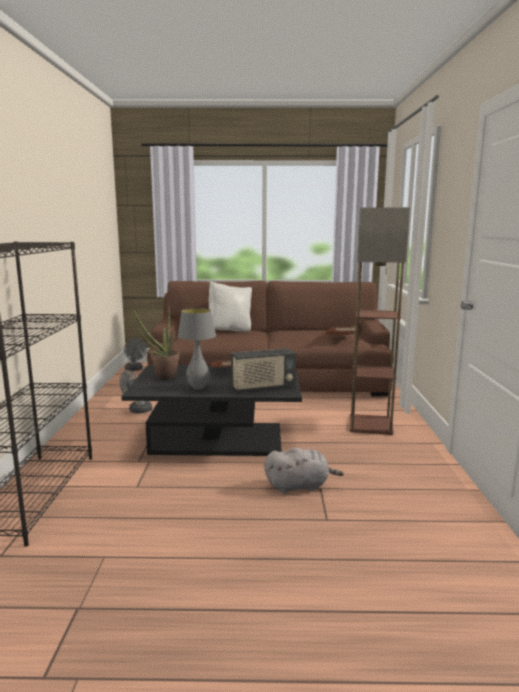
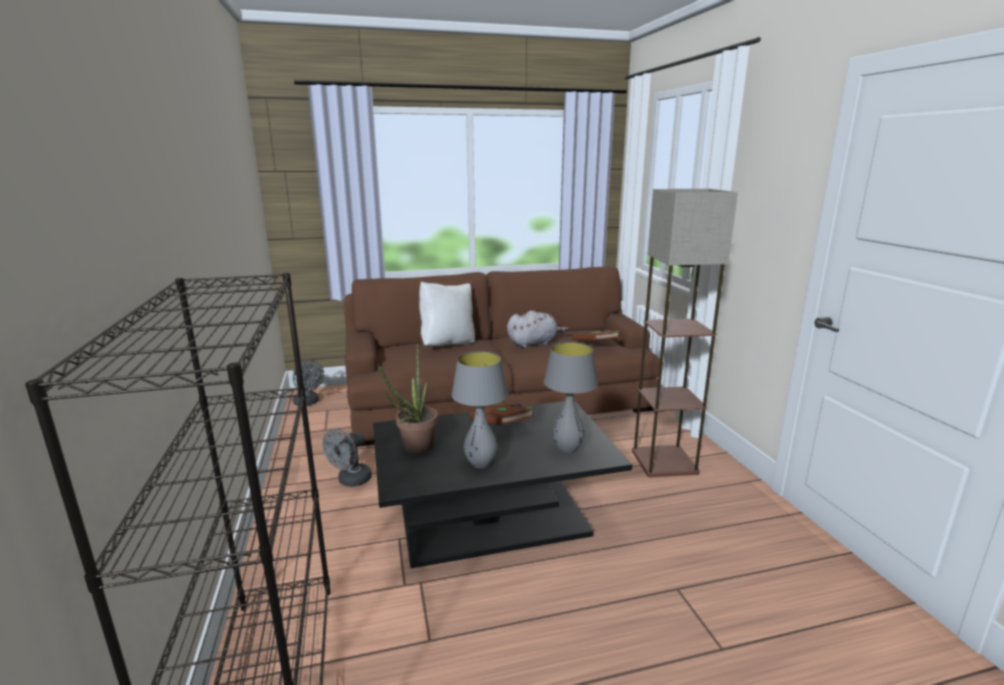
camera: 15 degrees left, 5 degrees up
radio [231,348,296,392] -> grey table lamp [544,342,598,454]
grey plush toy [264,448,344,493] -> grey plush toy moved to [507,310,569,348]

